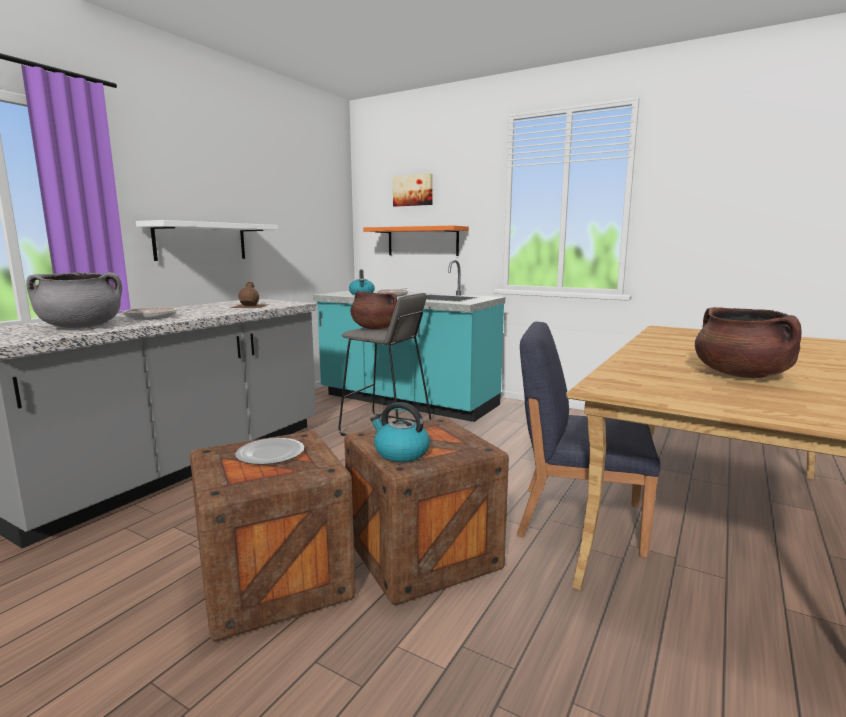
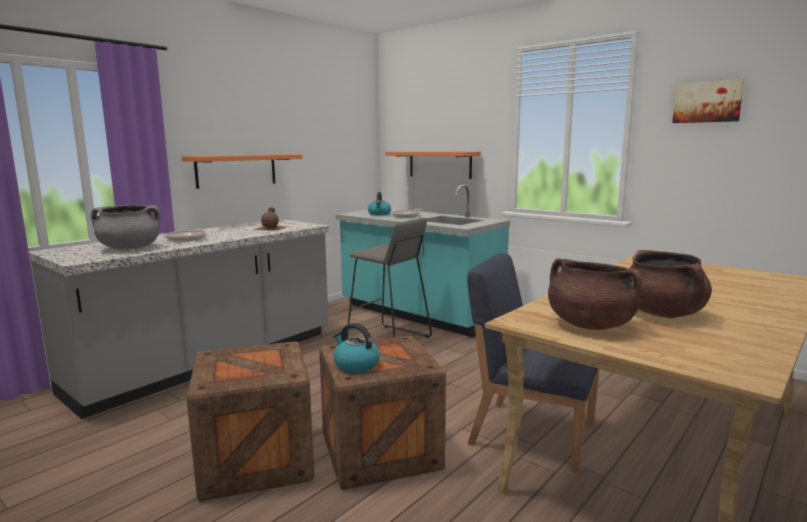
camera: 10 degrees right, 0 degrees up
white shelf [136,220,278,261] -> orange shelf [182,154,302,189]
plate [235,438,304,465] -> none
brown cooking pot [350,291,397,329] -> brown cooking pot moved to [548,258,642,330]
picture [393,173,433,207] -> picture moved to [672,79,744,123]

